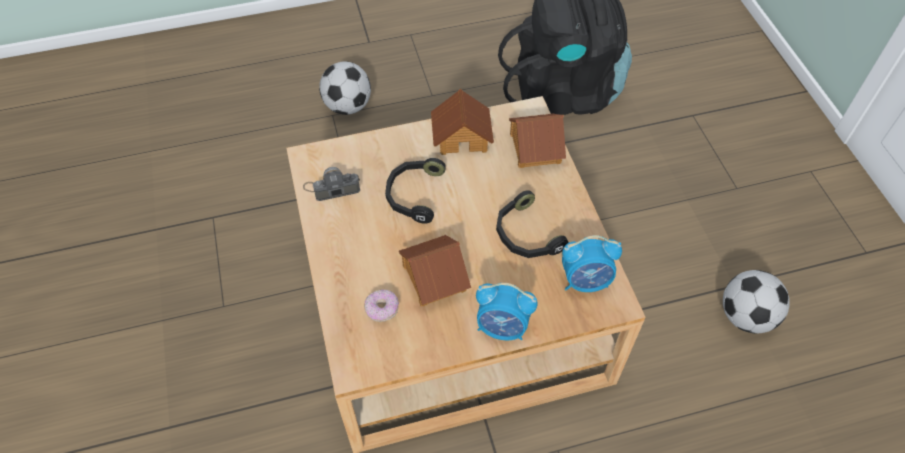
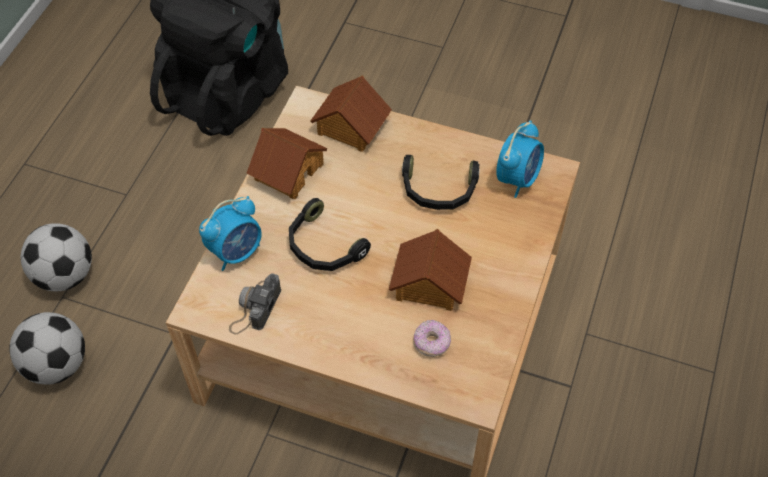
camera: 55 degrees left, 0 degrees up
alarm clock [476,283,538,340] -> alarm clock moved to [199,196,262,271]
football [723,270,790,334] -> football moved to [9,312,85,385]

